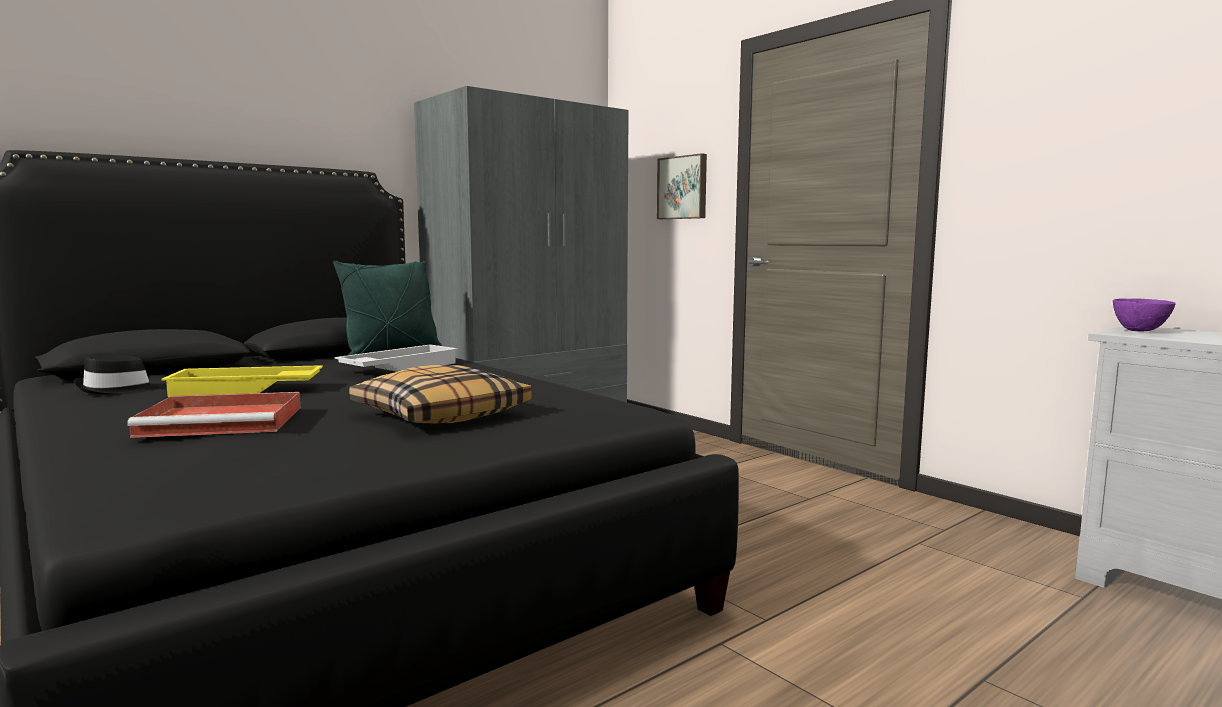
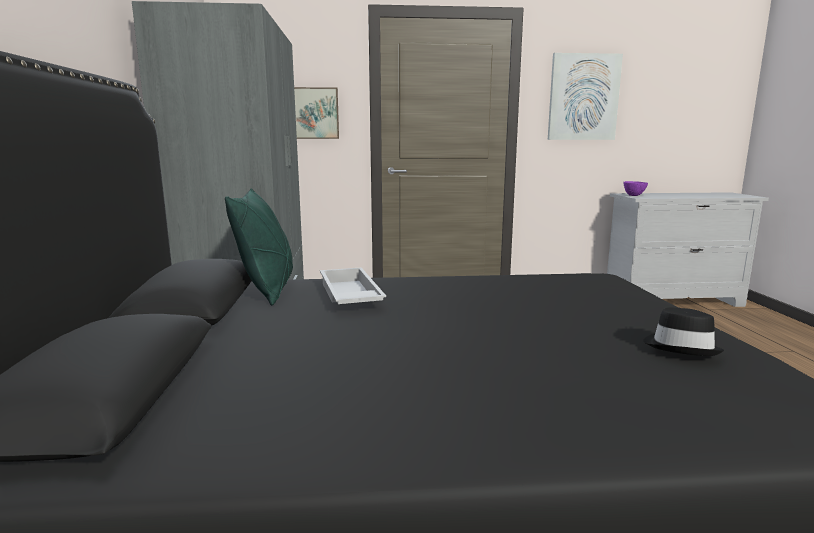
camera: 55 degrees left, 5 degrees up
black hat [74,353,160,394] -> black hat moved to [643,307,724,356]
red tray [127,392,301,438] -> none
yellow tray [161,365,323,397] -> none
pillow [349,365,531,424] -> none
none -> picture [548,53,623,140]

